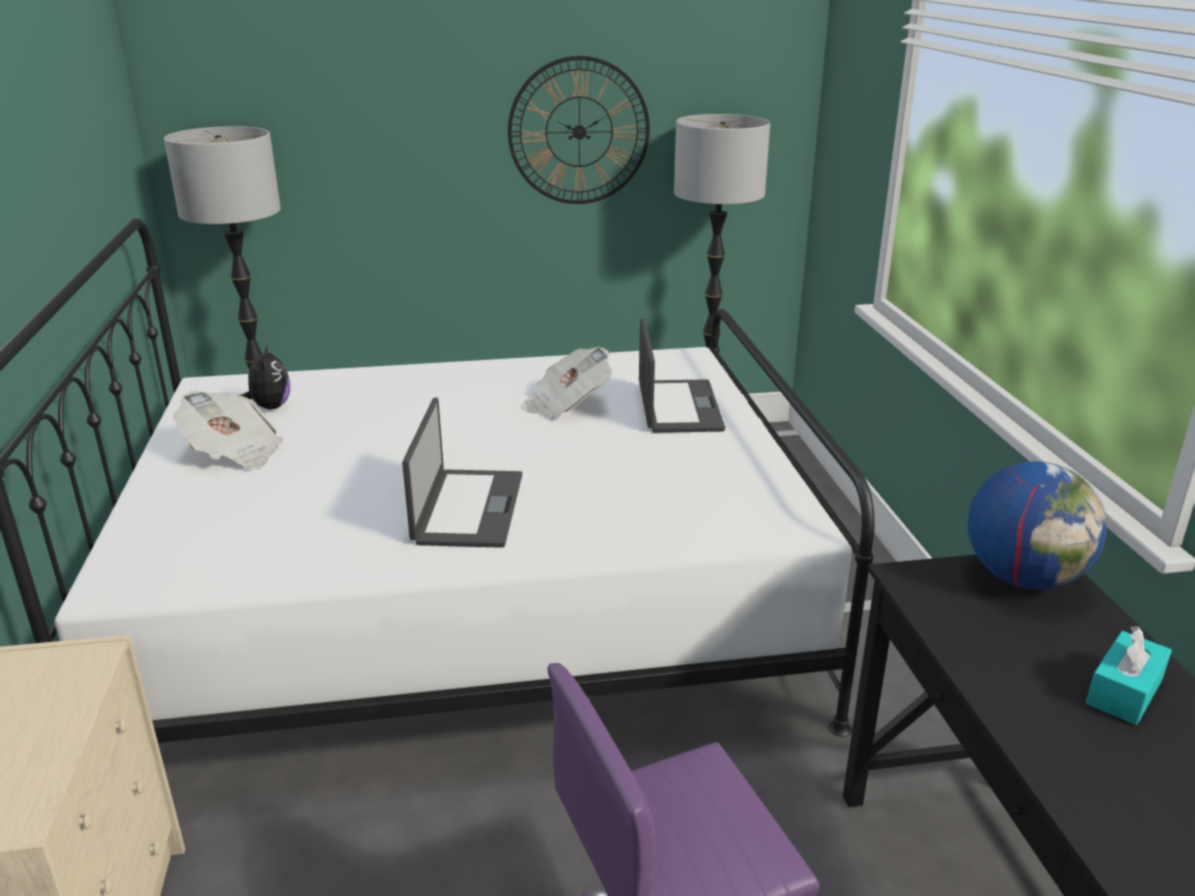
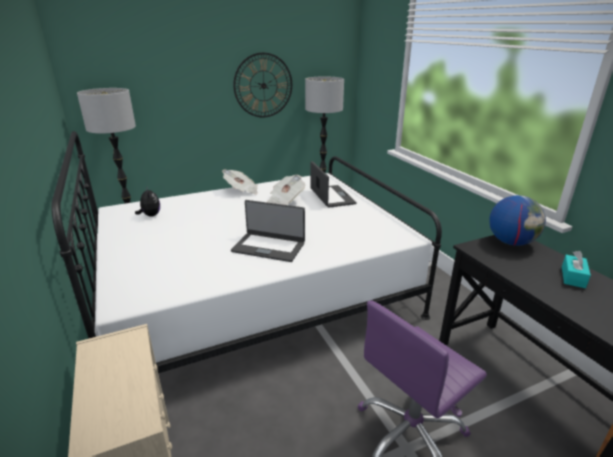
camera: 15 degrees left, 0 degrees up
newspaper [173,391,283,470] -> newspaper moved to [222,170,258,194]
laptop [402,397,522,548] -> laptop turned 120 degrees clockwise [231,200,305,262]

